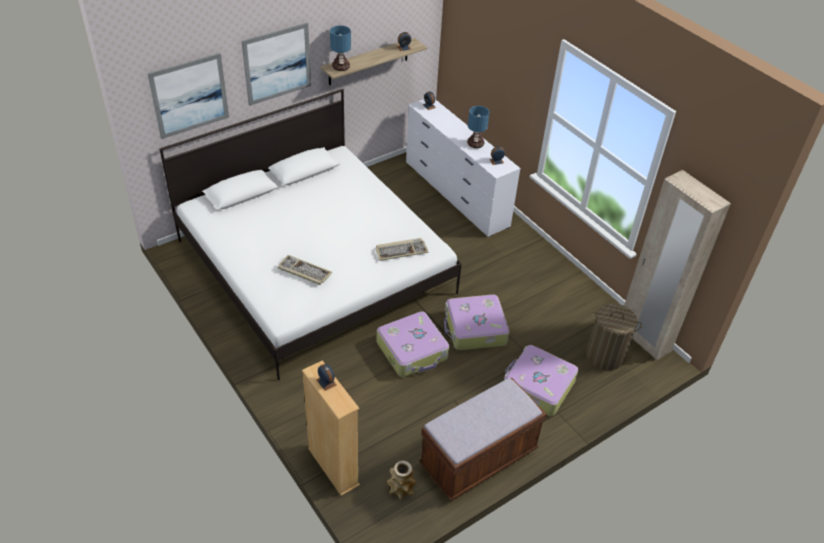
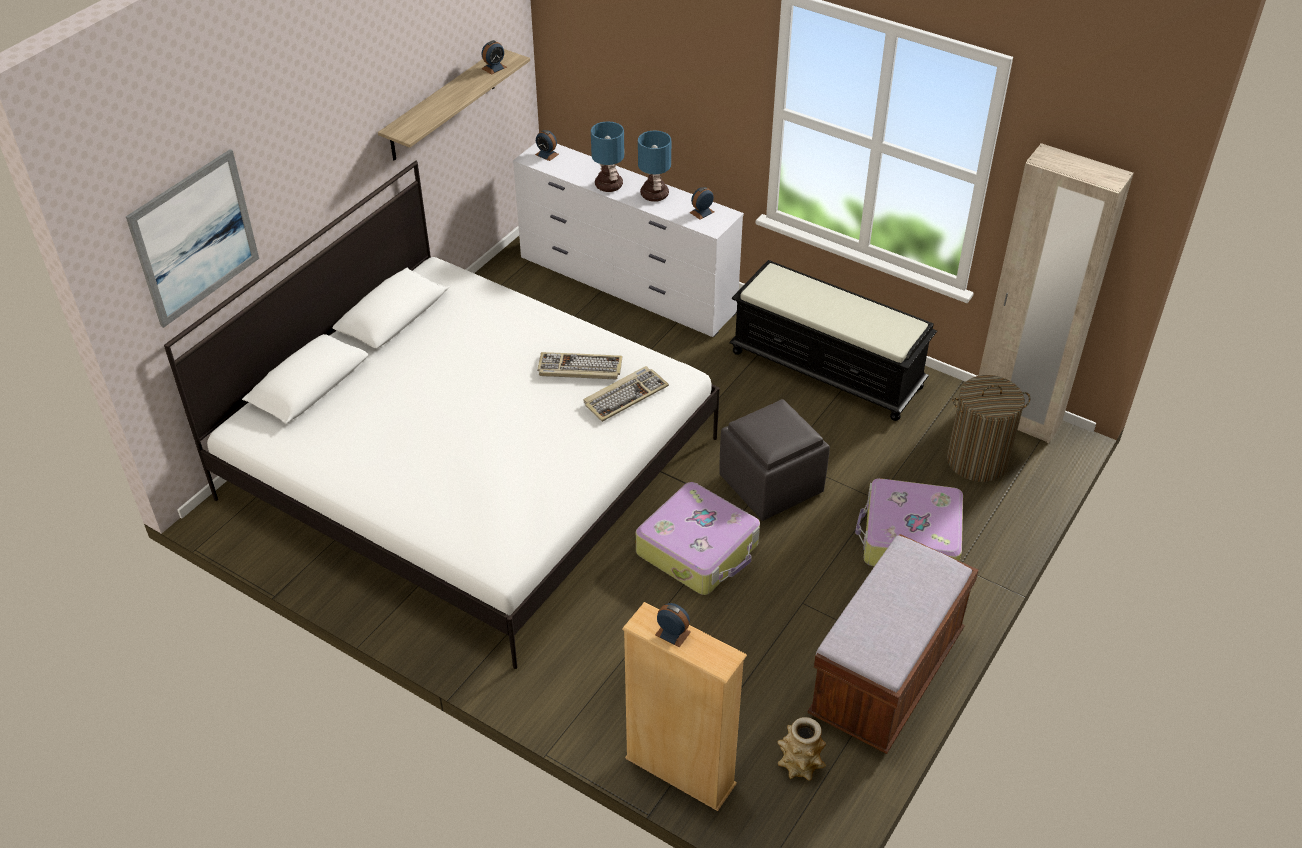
camera: 20 degrees left, 0 degrees up
picture [242,23,311,106] -> none
keyboard [278,255,332,285] -> keyboard moved to [537,352,622,379]
table lamp [330,25,351,71] -> table lamp moved to [591,121,625,192]
suitcase [444,294,510,350] -> grey ottoman [719,399,830,521]
none -> black bench [729,260,937,421]

